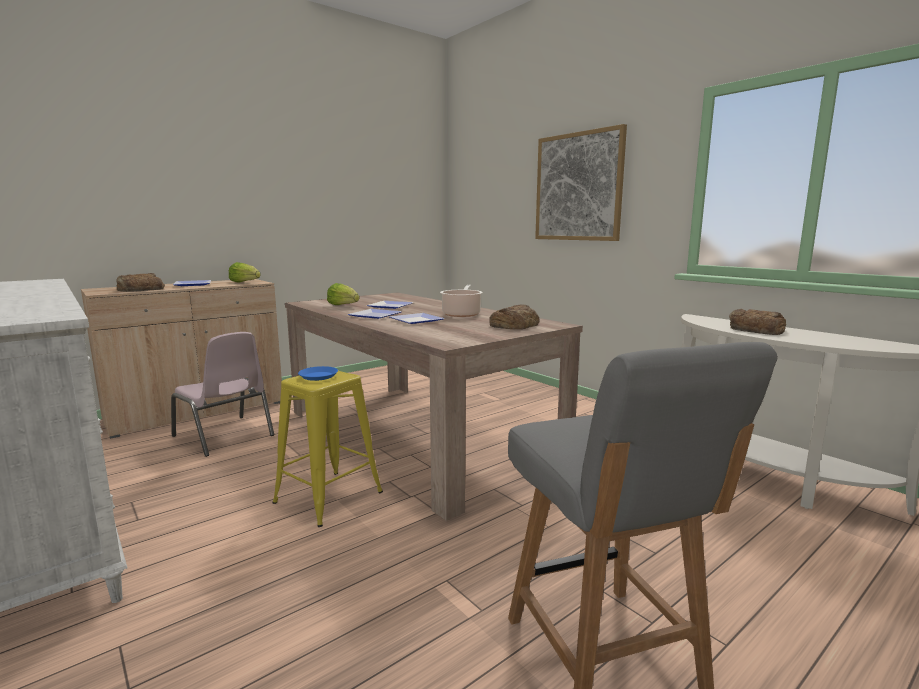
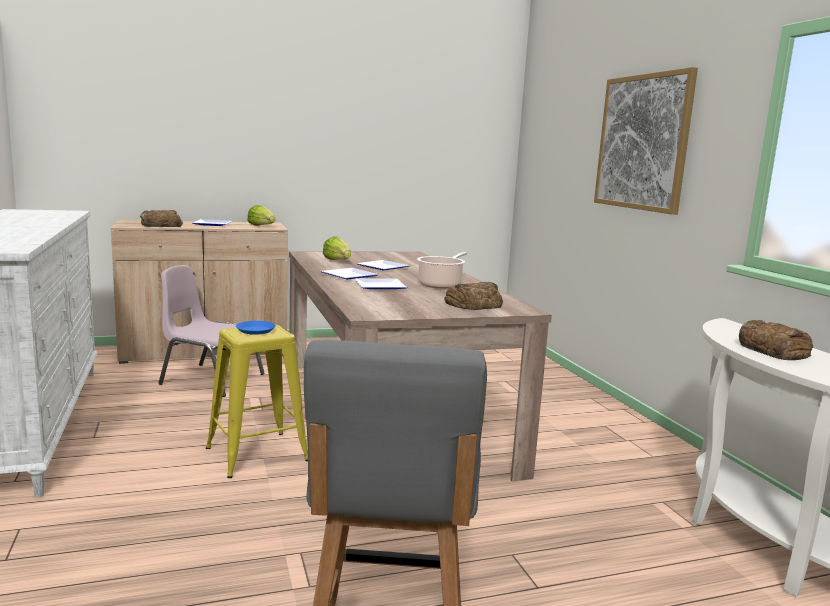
camera: 20 degrees right, 0 degrees up
pink chair [171,332,274,457] -> pink chair turned 135 degrees clockwise [158,265,265,397]

